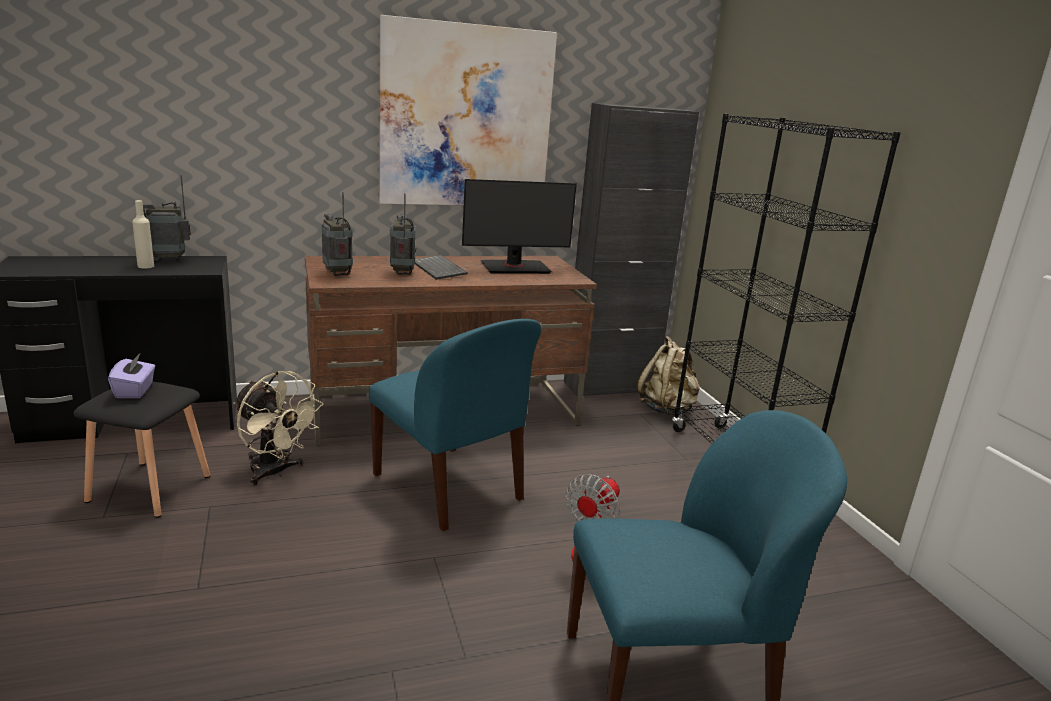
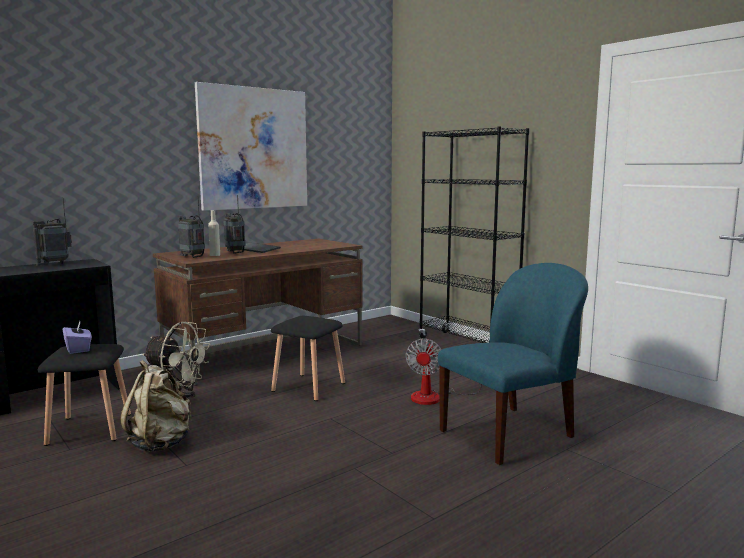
camera: 20 degrees left, 10 degrees down
beige bottle [132,200,154,268] -> beige bottle moved to [208,210,220,256]
blue chair [369,319,541,531] -> black stool [271,316,345,401]
monitor [462,179,577,274] -> none
black cabinet [564,103,699,396] -> none
beige backpack [637,336,700,416] -> beige backpack moved to [120,360,192,451]

